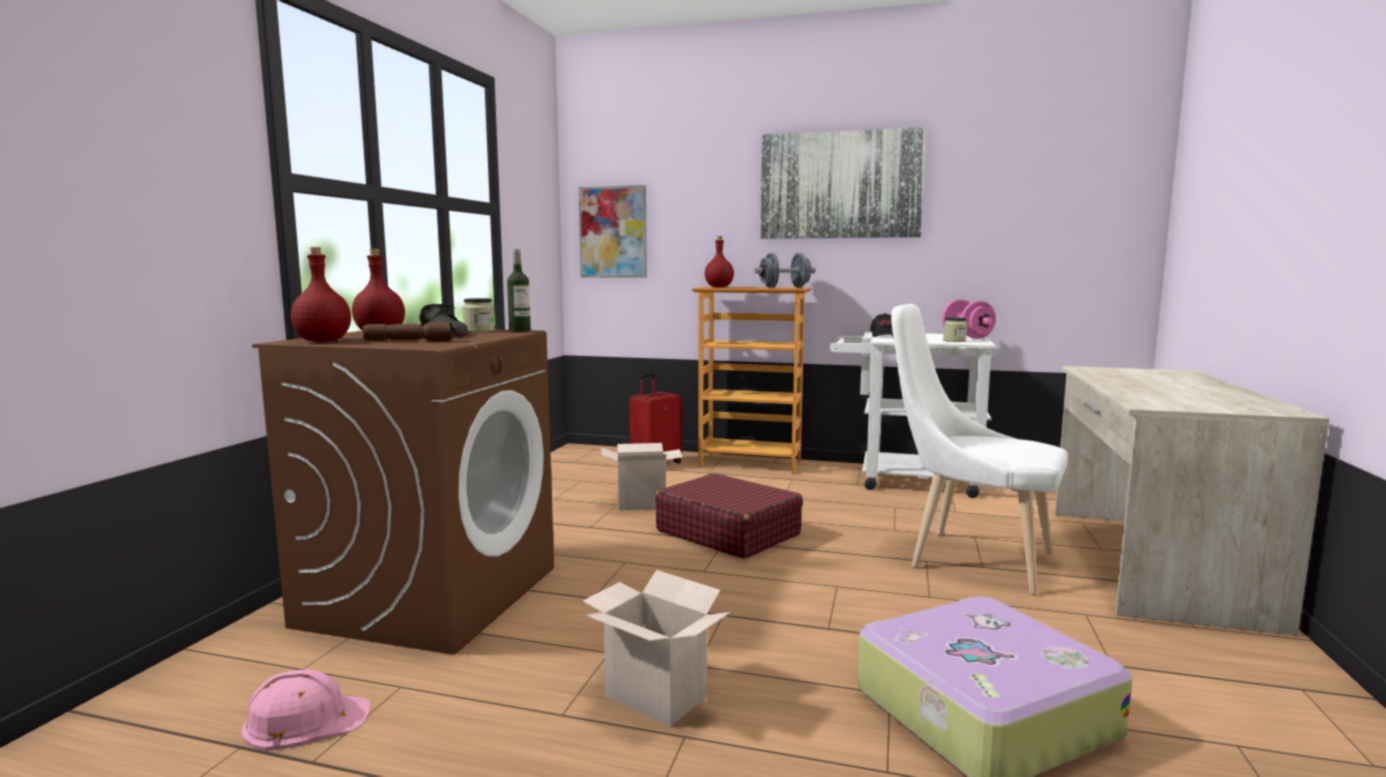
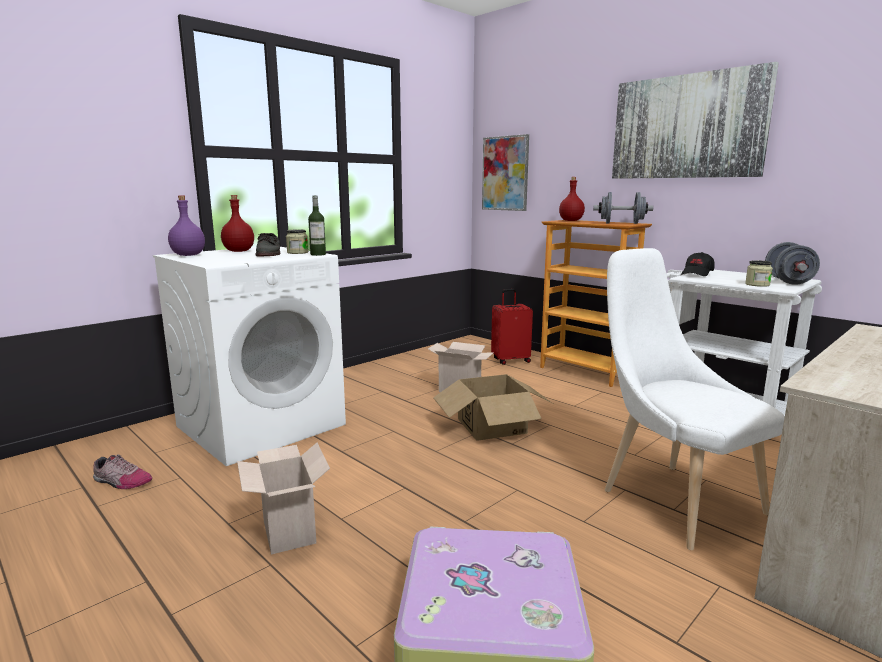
camera: 30 degrees right, 5 degrees up
pink hard hat [241,670,370,751] -> shoe [93,454,152,489]
brown washing machine [252,329,554,655] -> white washing machine [153,247,346,466]
red bottle [291,247,351,342] -> purple bottle [168,195,205,256]
brown flashlight [362,322,456,341] -> none
red suitcase [655,473,803,559] -> cardboard box [433,374,553,441]
pink dumbbell [942,299,996,339] -> grey dumbbell [765,242,820,285]

